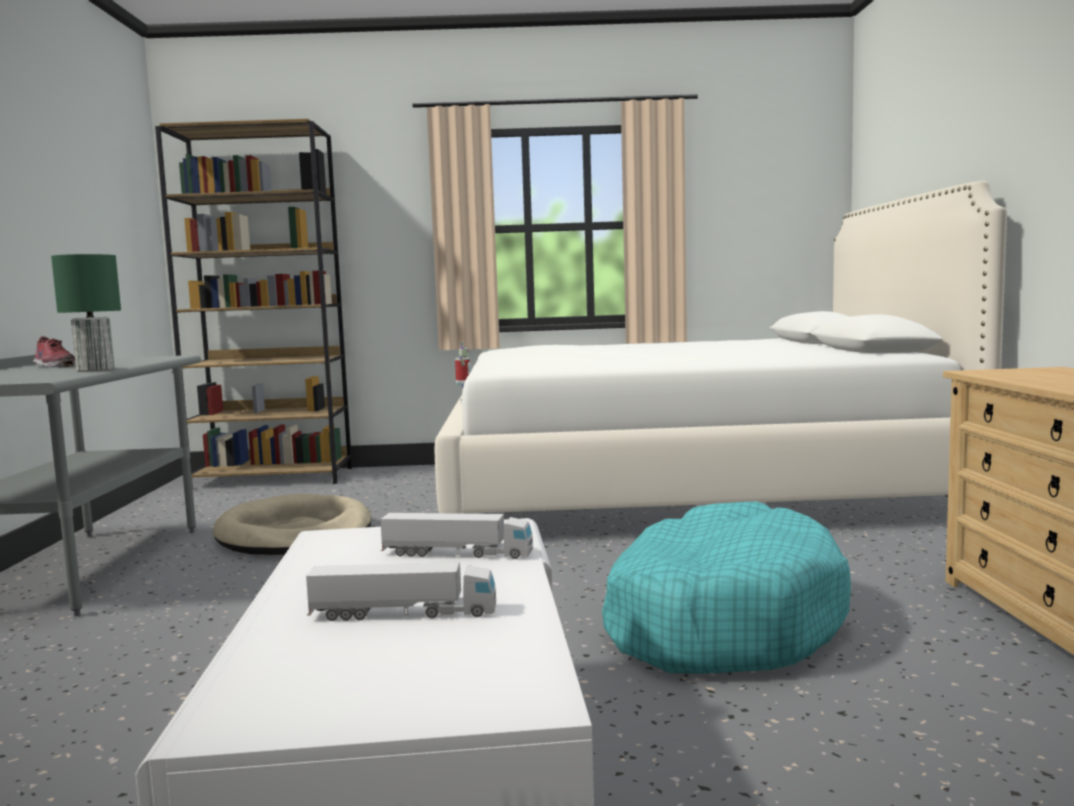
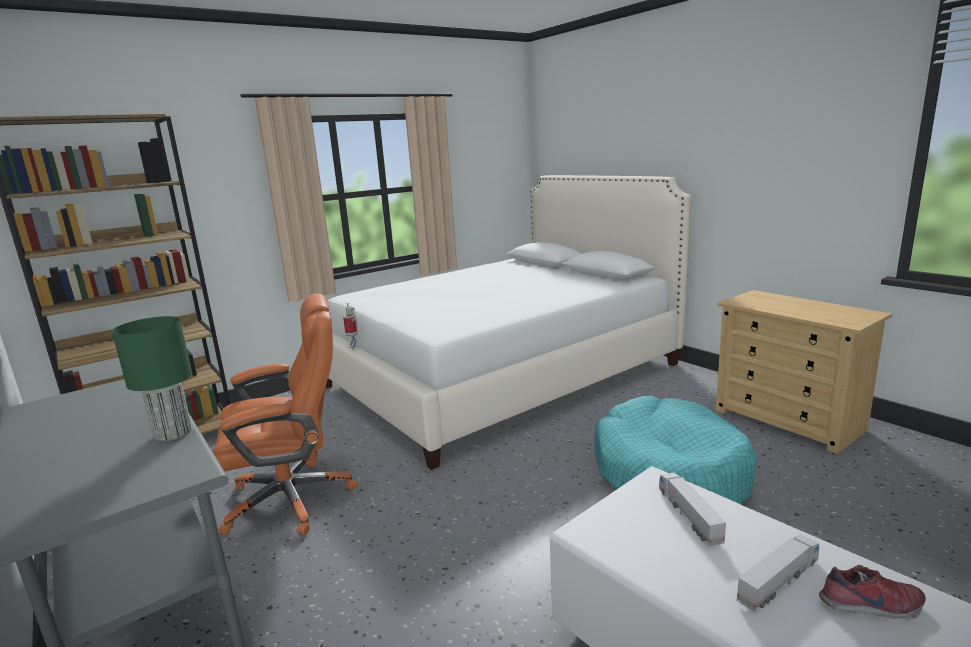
camera: 35 degrees left, 10 degrees up
shoe [32,336,75,367] -> shoe moved to [819,565,926,620]
beige dog bed [213,493,372,555] -> orange office chair [212,293,358,535]
toy truck [380,513,533,559] -> toy truck turned 75 degrees counterclockwise [659,473,726,546]

